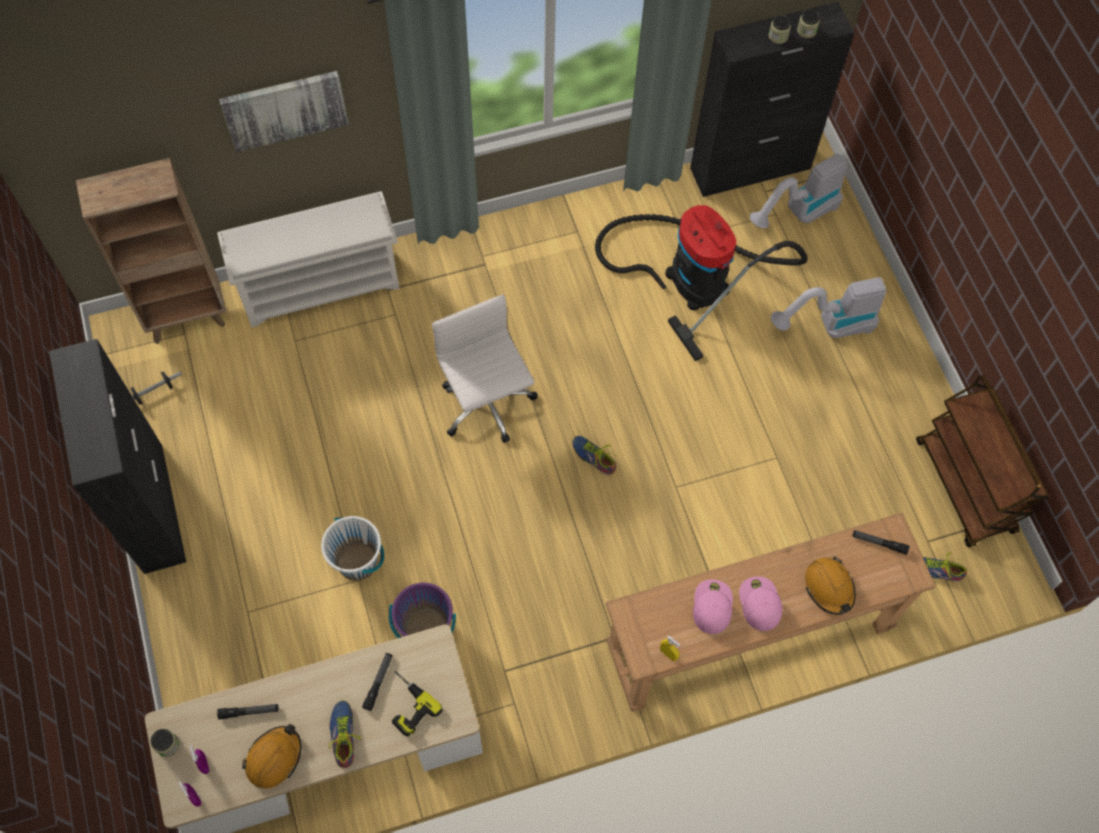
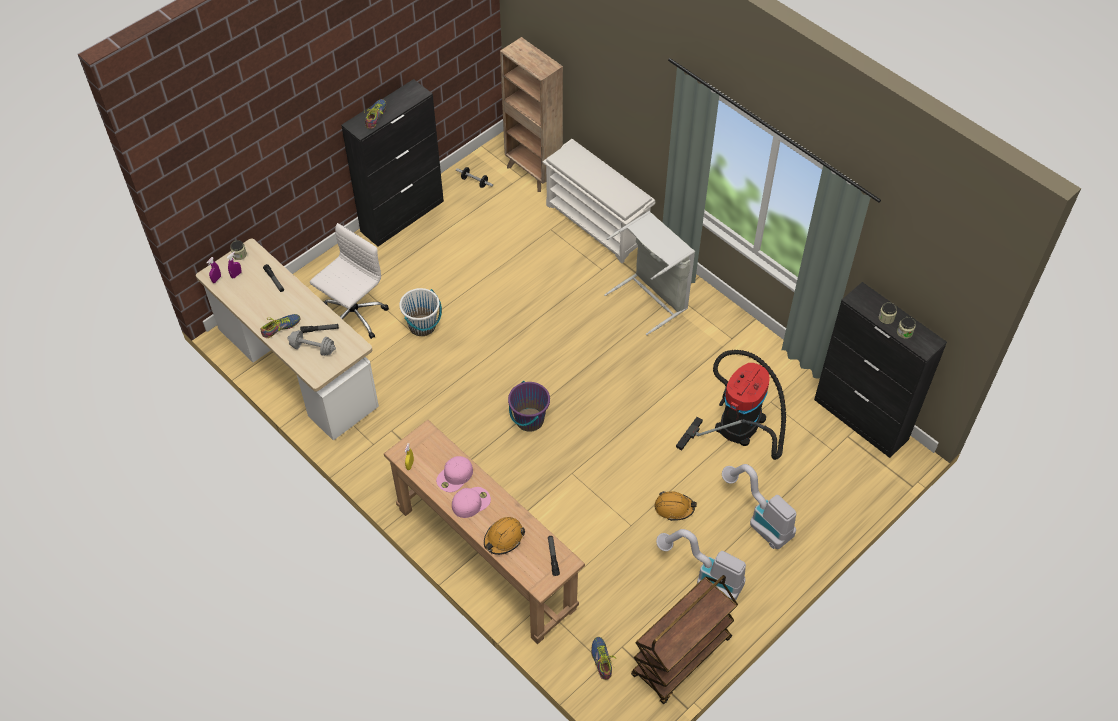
camera: 65 degrees right, 10 degrees down
picture [219,71,348,152] -> none
orange hard hat [242,724,302,788] -> orange hard hat moved to [655,491,697,521]
purple bucket [389,583,456,638] -> purple bucket moved to [508,381,550,432]
power drill [392,671,443,737] -> grey dumbbell [287,330,336,356]
white office chair [432,294,538,443] -> white office chair moved to [310,223,389,339]
shoe [572,436,616,475] -> shoe moved to [364,99,386,129]
pink cap [693,579,733,634] -> pink cap turned 150 degrees clockwise [436,456,473,492]
vacuum cleaner [750,154,847,228] -> vacuum cleaner moved to [656,529,746,602]
none -> grey laundry basket [604,211,695,335]

